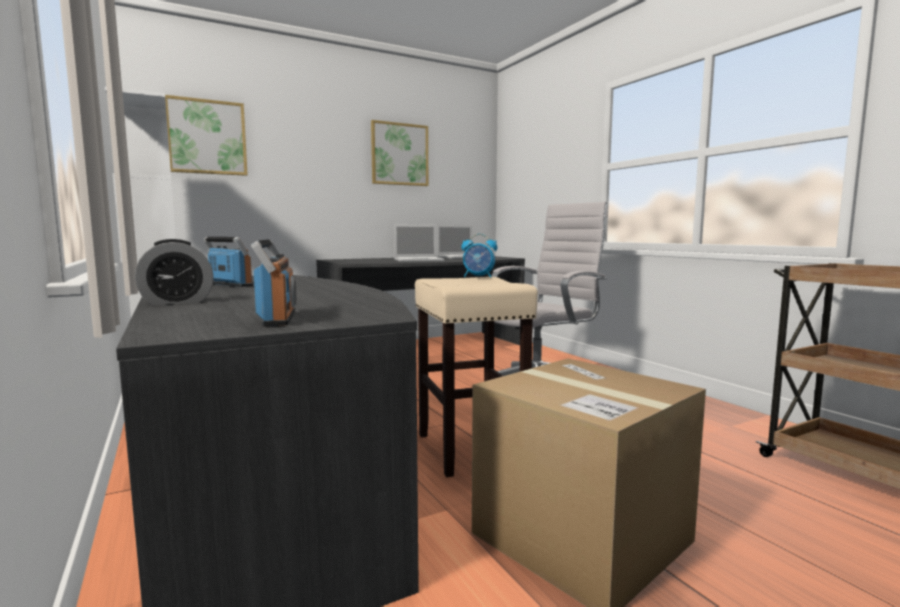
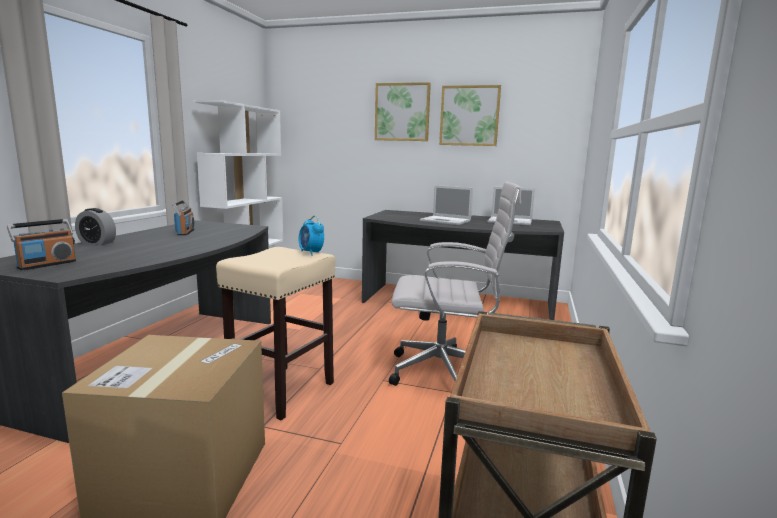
camera: 45 degrees right, 5 degrees up
picture [165,95,248,176] -> picture moved to [375,82,431,141]

